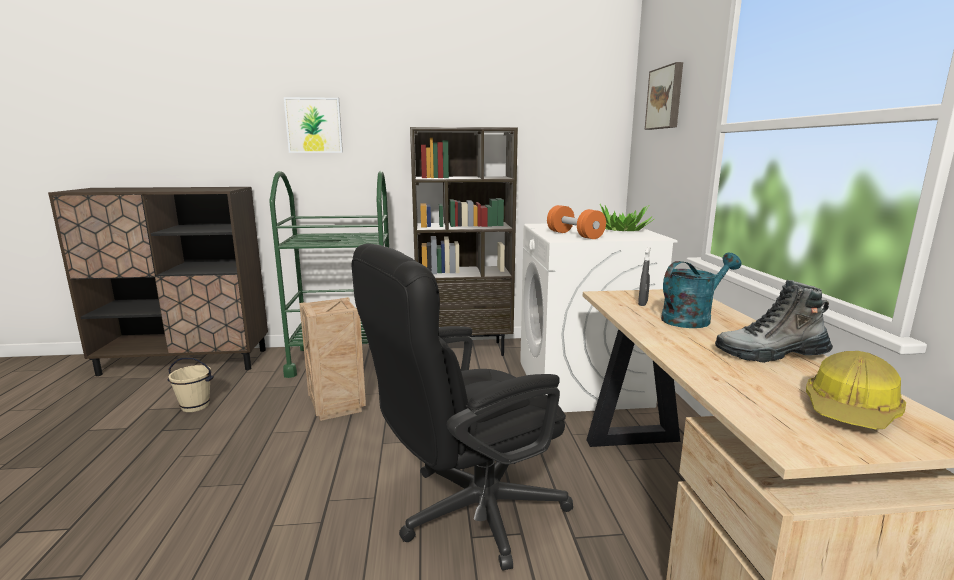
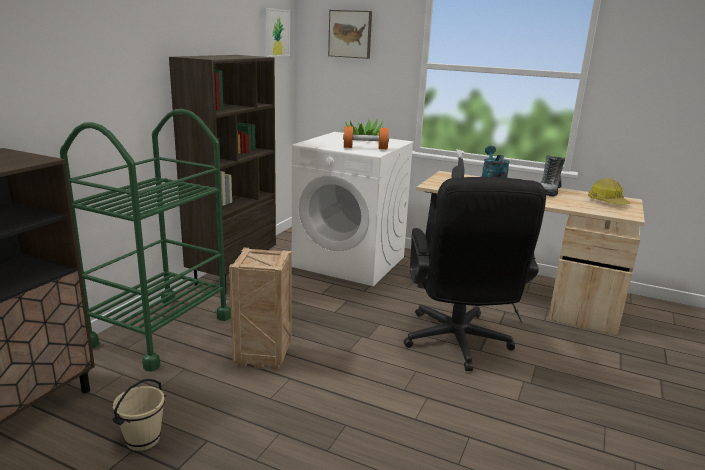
camera: 60 degrees left, 5 degrees up
picture [284,97,343,153] -> picture moved to [263,8,290,57]

